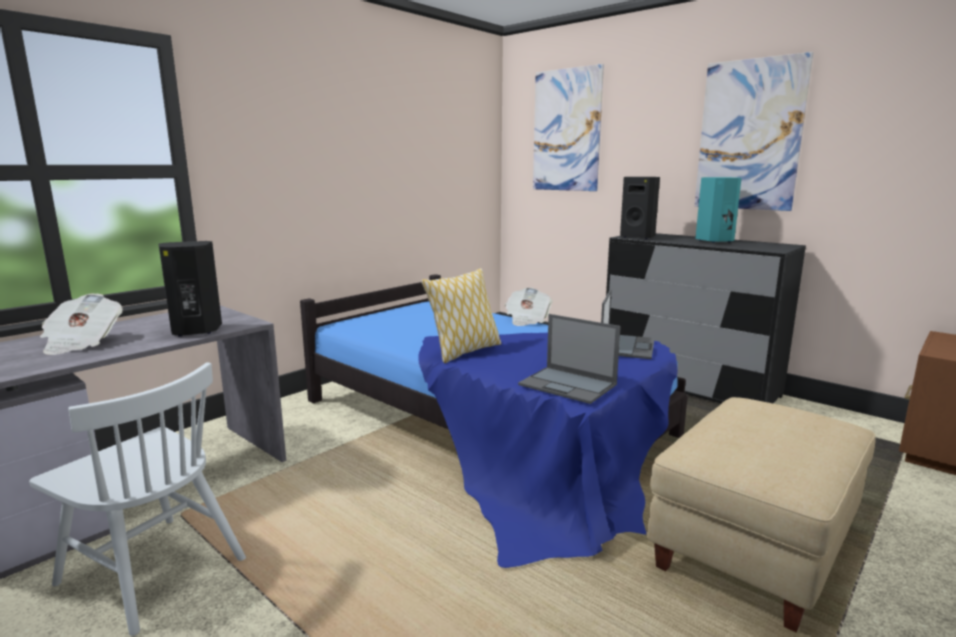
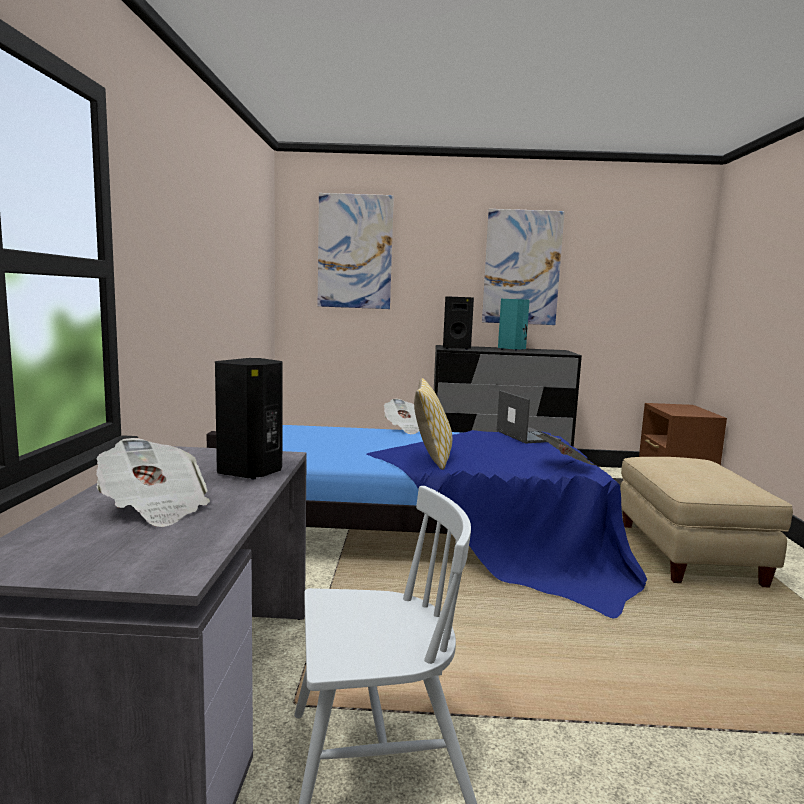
camera: 40 degrees left, 5 degrees down
laptop [518,314,621,404] -> newspaper [536,434,595,465]

